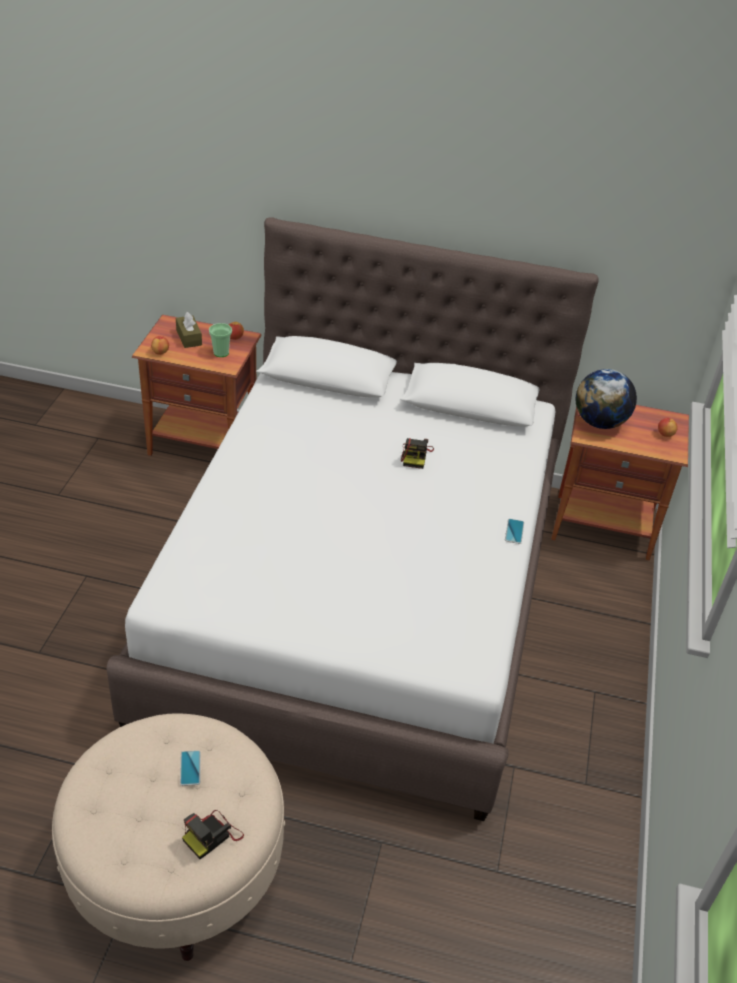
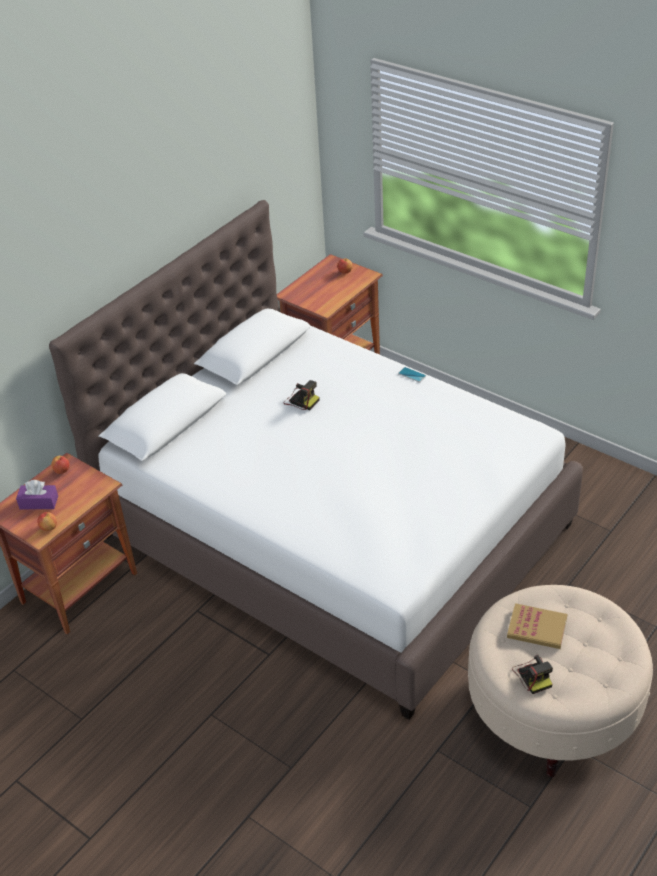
camera: 60 degrees left, 0 degrees up
brown tissue box [176,312,202,348] -> purple tissue box [16,480,58,509]
phone [180,750,201,786] -> book [507,603,567,649]
camera [182,810,244,859] -> camera moved to [512,655,553,694]
cup [209,323,232,357] -> none
globe [576,369,637,429] -> none

